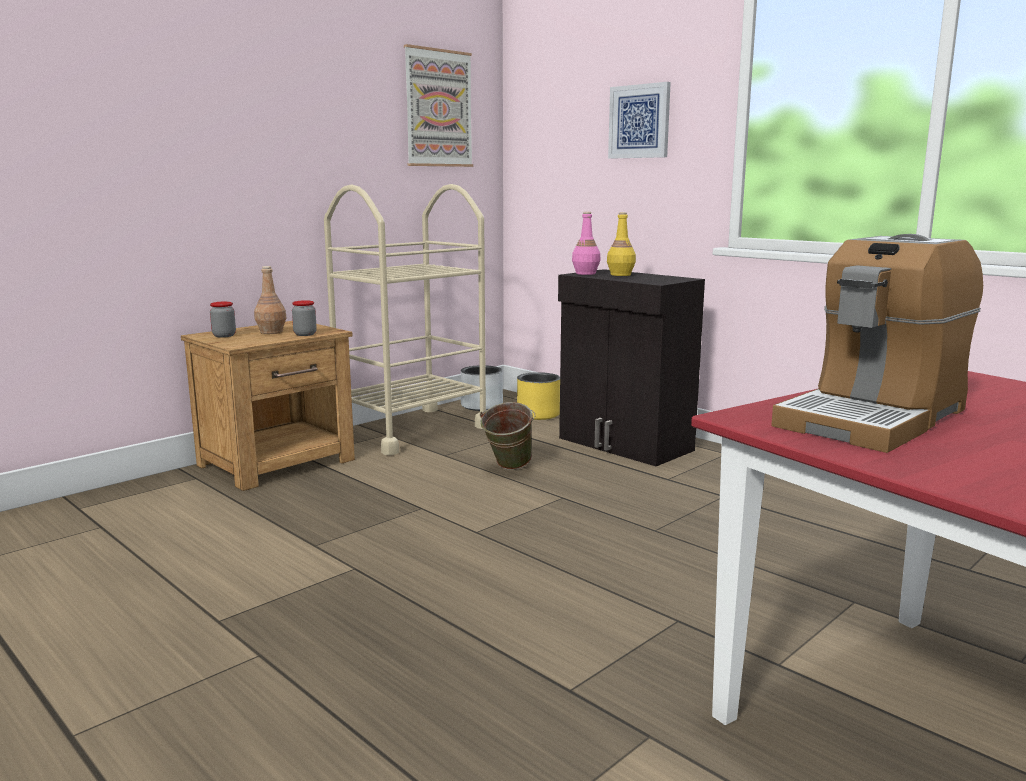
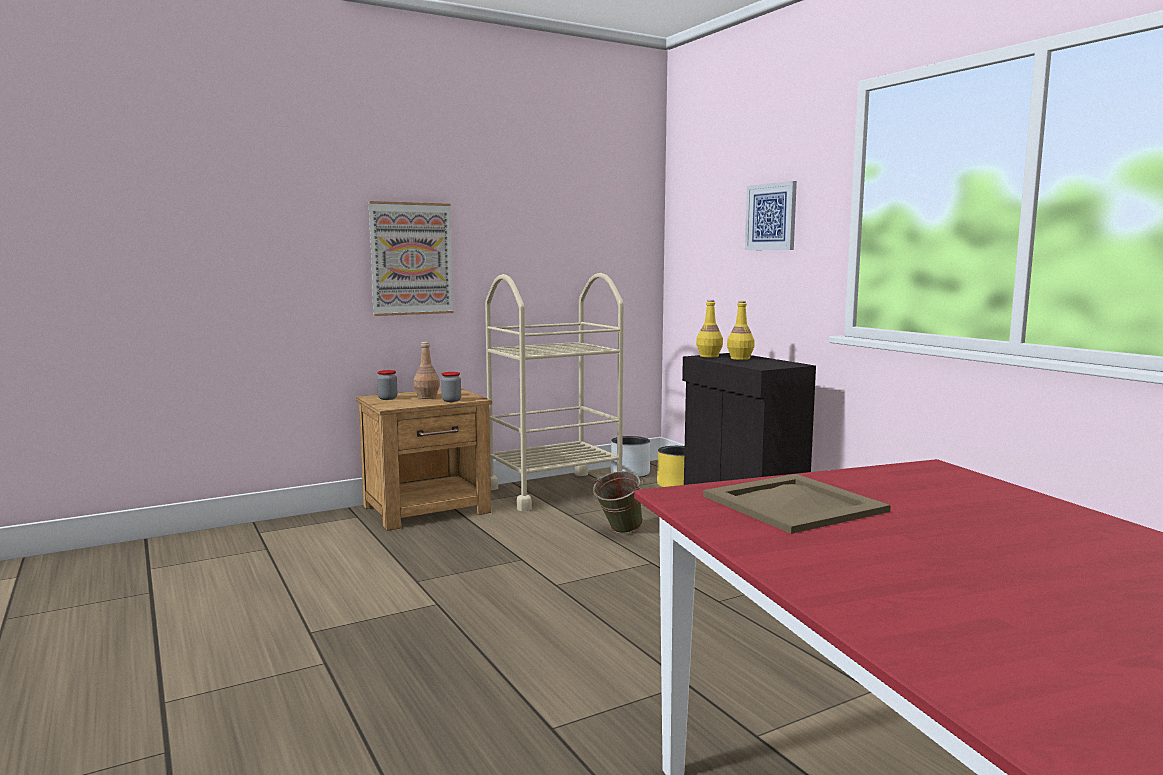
camera: 15 degrees right, 5 degrees down
picture [404,44,473,167] -> picture moved to [368,201,453,316]
pink bottle [572,212,600,275] -> yellow bottle [696,300,723,358]
coffee machine [771,234,983,453] -> beige tray [703,474,891,534]

